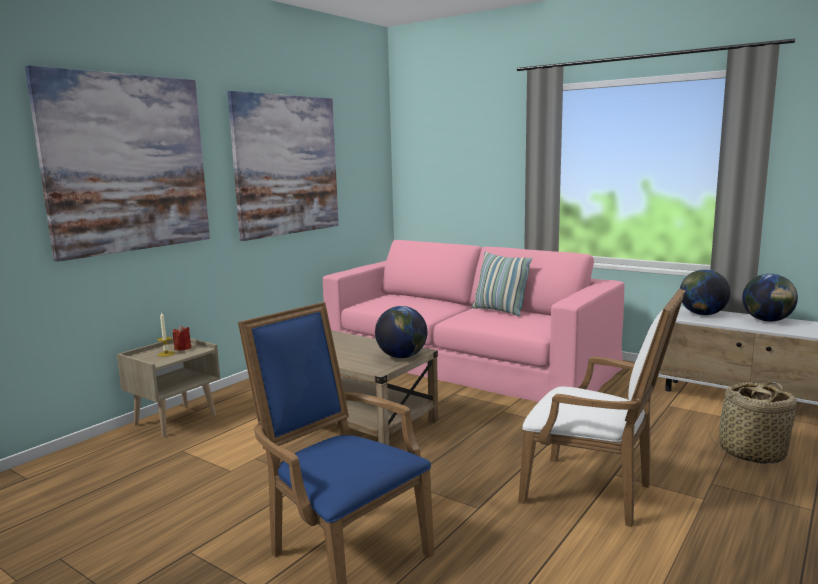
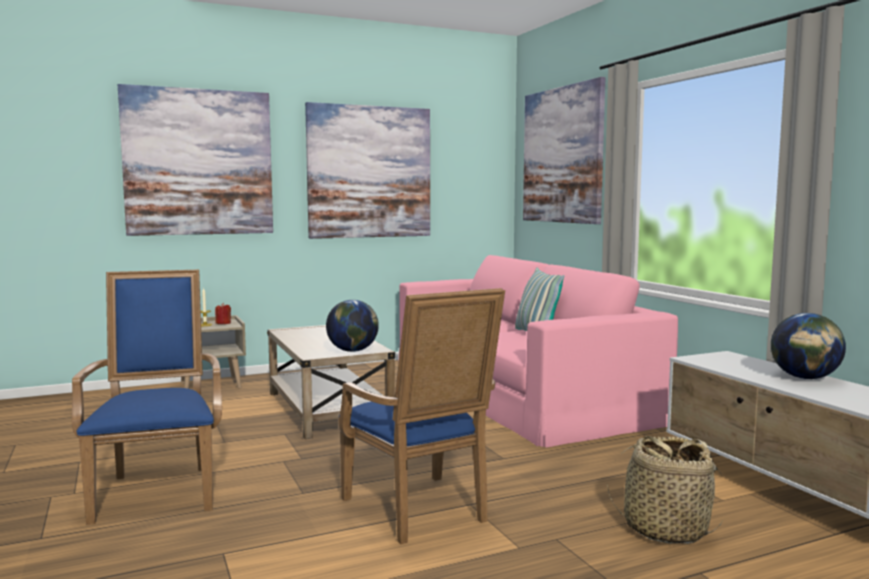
camera: 30 degrees right, 5 degrees down
white armchair [518,288,685,527] -> blue armchair [339,288,505,544]
globe [680,270,730,315] -> none
none -> picture [523,77,605,224]

